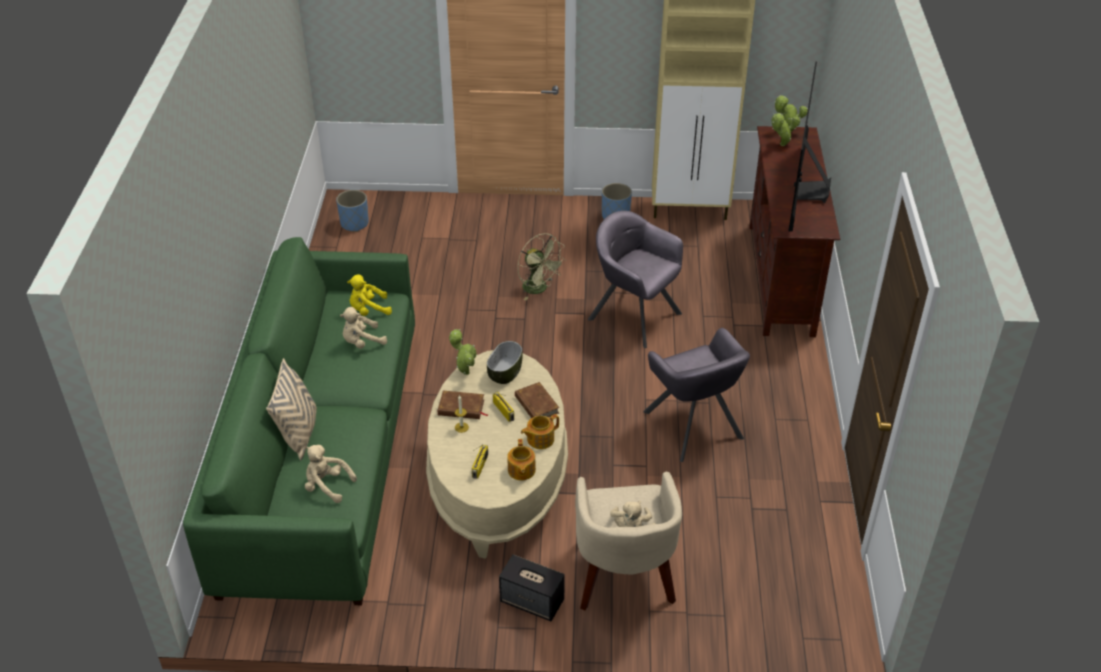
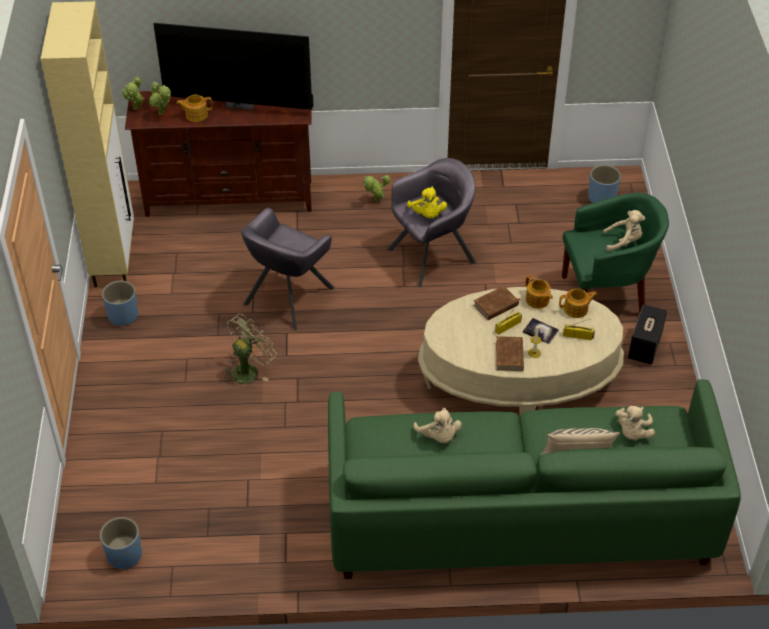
camera: 95 degrees left, 5 degrees up
yellow plush toy [347,275,392,316] -> yellow plush toy moved to [407,187,447,218]
potted plant [449,329,477,375] -> potted plant moved to [363,175,390,201]
bowl [487,341,523,384] -> none
beige armchair [575,471,682,611] -> green armchair [562,193,669,313]
none -> teapot [177,95,213,122]
none -> book [523,318,559,344]
none -> blue planter [588,165,621,203]

